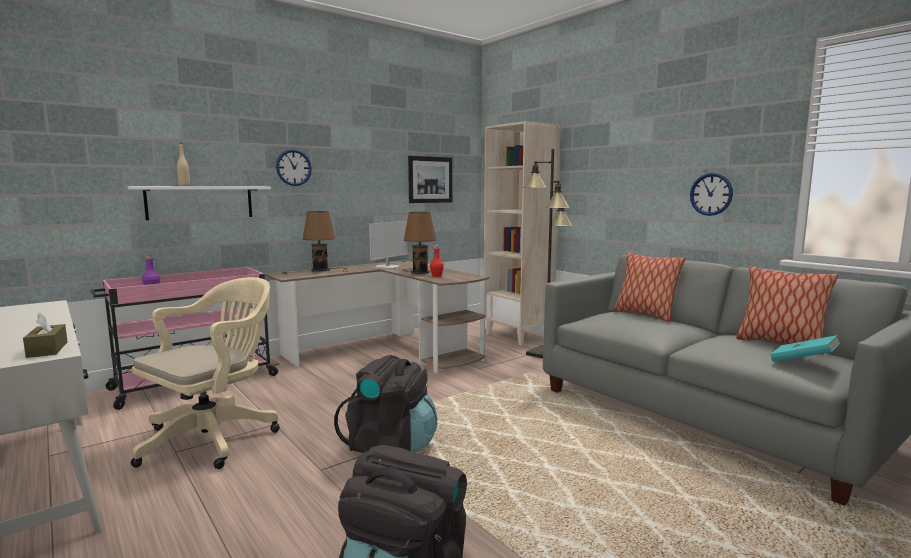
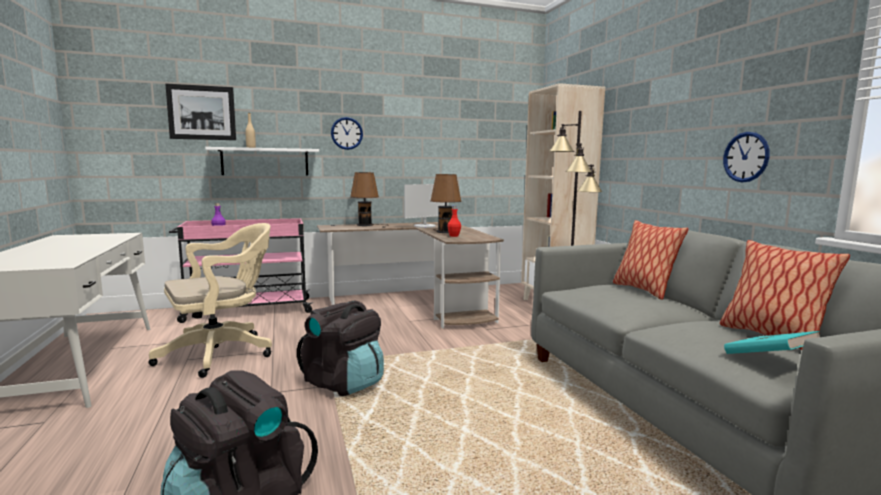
camera: 20 degrees right, 0 degrees up
brown tissue box [23,312,68,358] -> none
picture [408,156,452,203] -> picture moved to [165,84,236,140]

